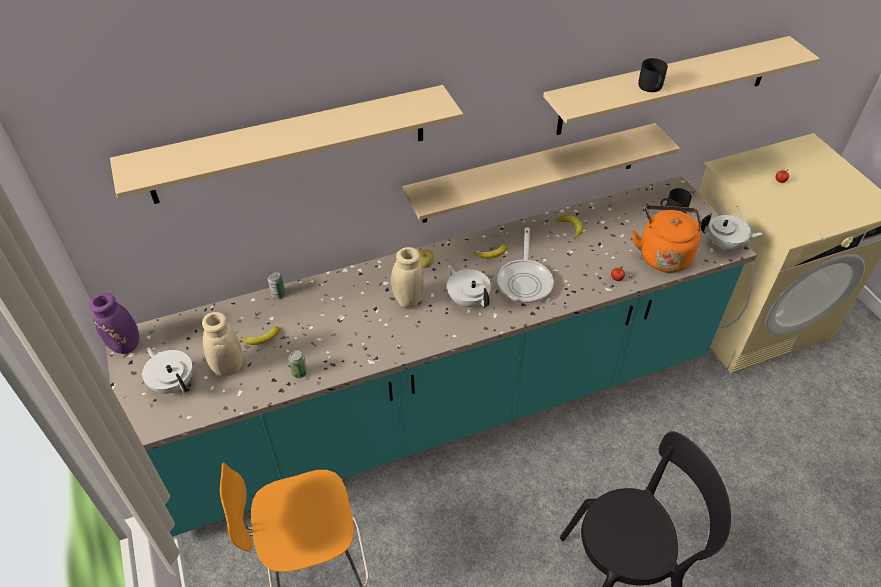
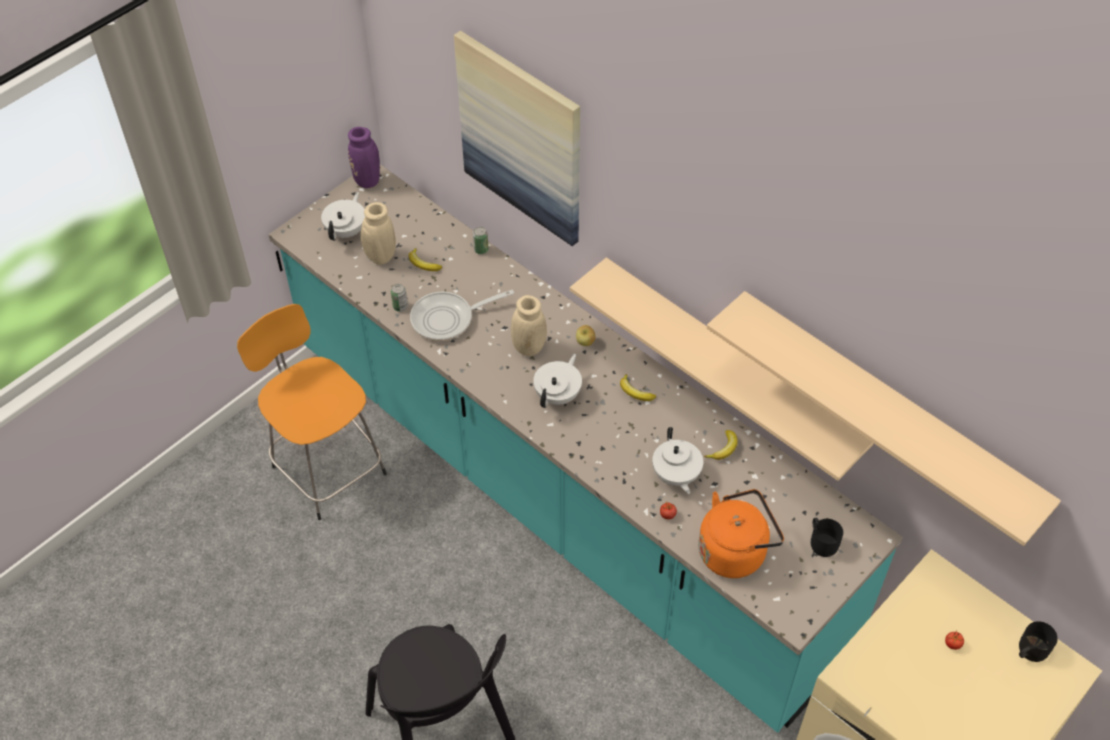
camera: 65 degrees right, 5 degrees up
beige shelf [110,85,463,204] -> picture [454,31,580,246]
frying pan [497,227,554,303] -> frying pan moved to [410,290,514,341]
black mug [638,58,668,92] -> black mug moved to [1019,621,1058,662]
white teapot [701,214,764,252] -> white teapot moved to [652,427,703,494]

